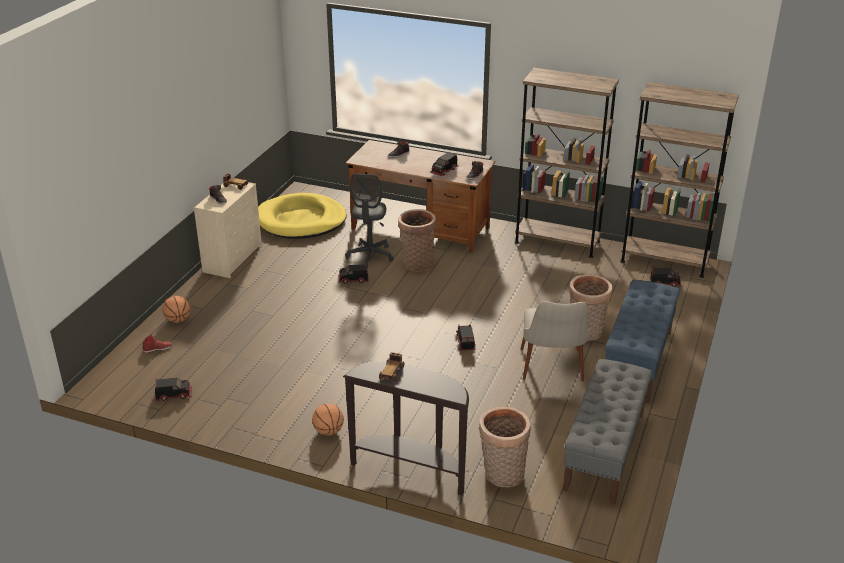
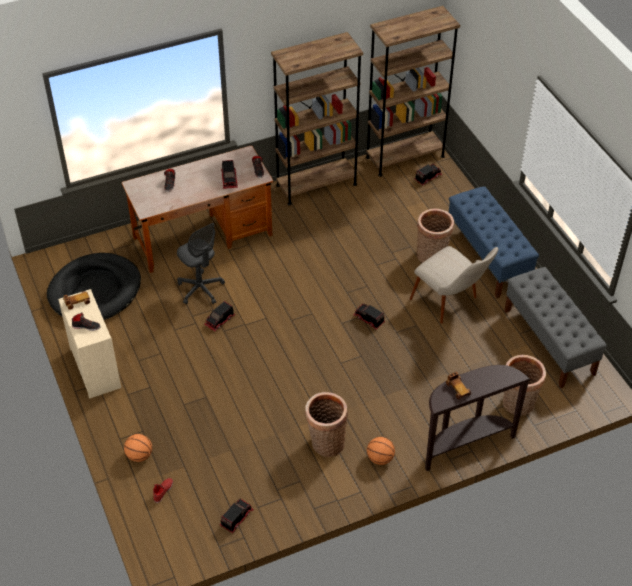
camera: 45 degrees left, 15 degrees up
yellow dog bed [258,193,347,239] -> black dog bed [47,253,141,320]
basket [398,209,436,272] -> basket moved to [305,392,348,457]

